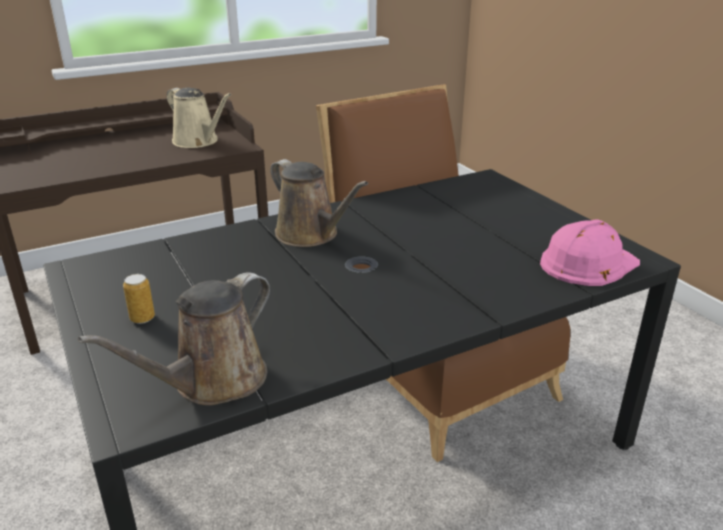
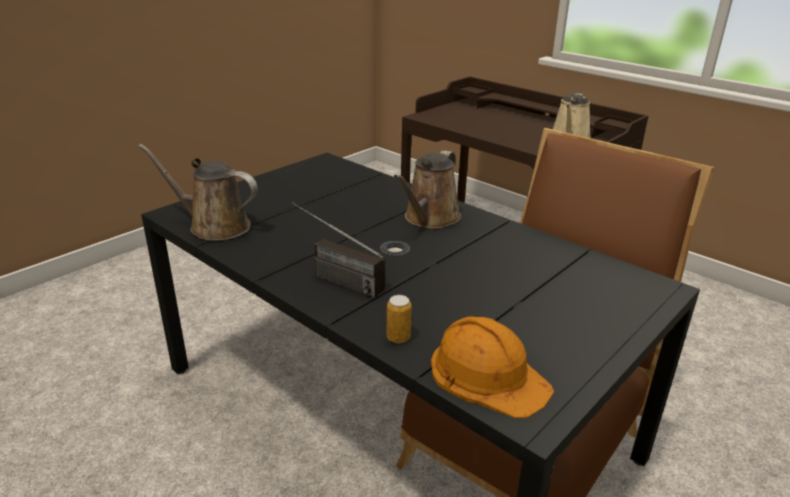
camera: 70 degrees right, 0 degrees up
can [123,274,155,324] -> can moved to [386,295,412,343]
pink hard hat [540,219,640,286] -> orange hard hat [431,316,554,418]
none -> radio [292,203,385,298]

